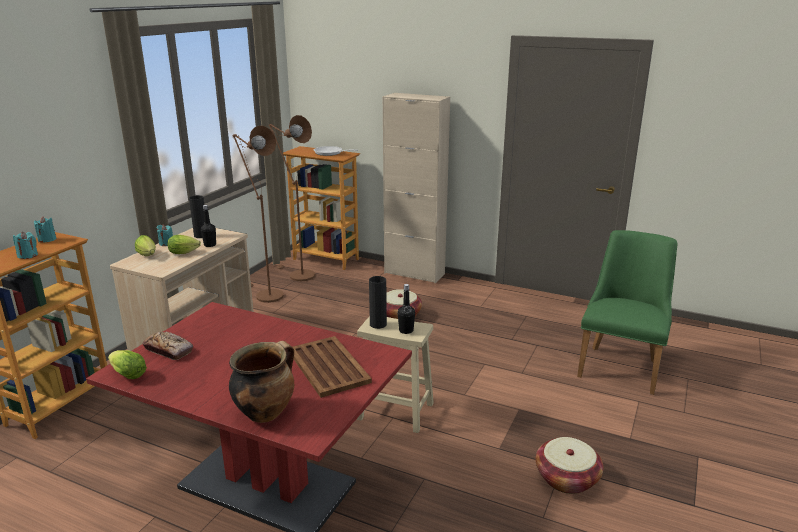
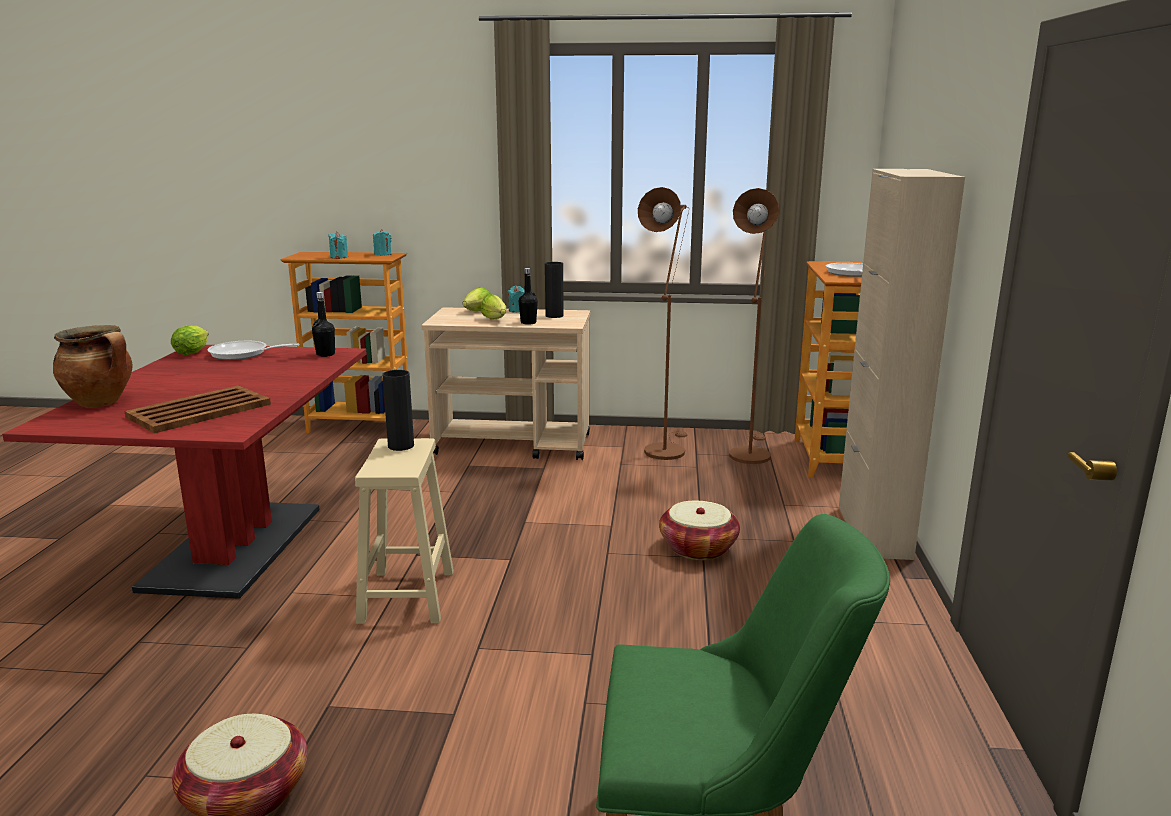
camera: 70 degrees right, 5 degrees down
bread [143,332,193,360] -> frying pan [207,341,300,360]
black bottle [398,284,415,334] -> black bottle moved to [312,292,335,357]

